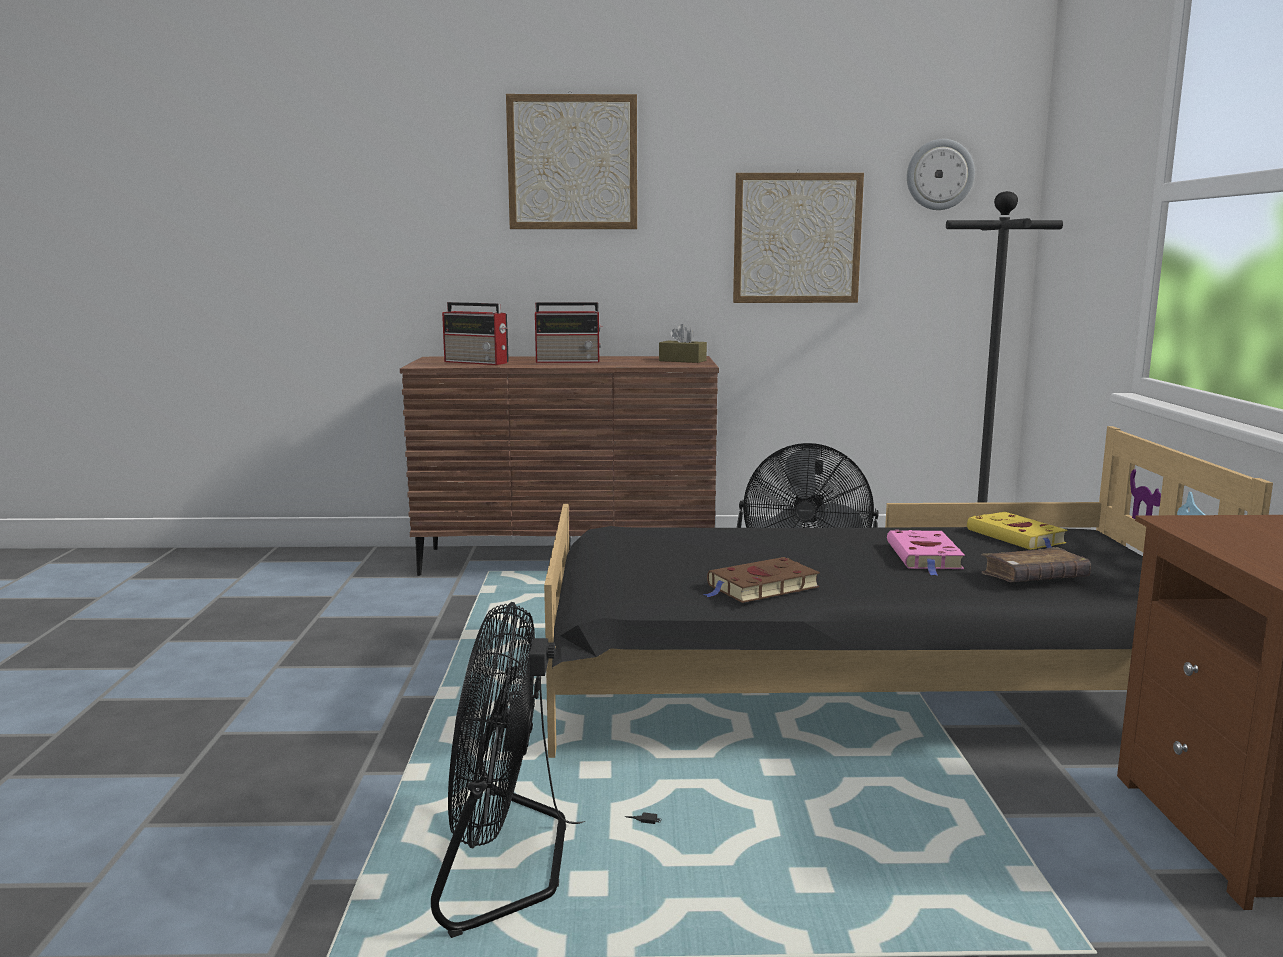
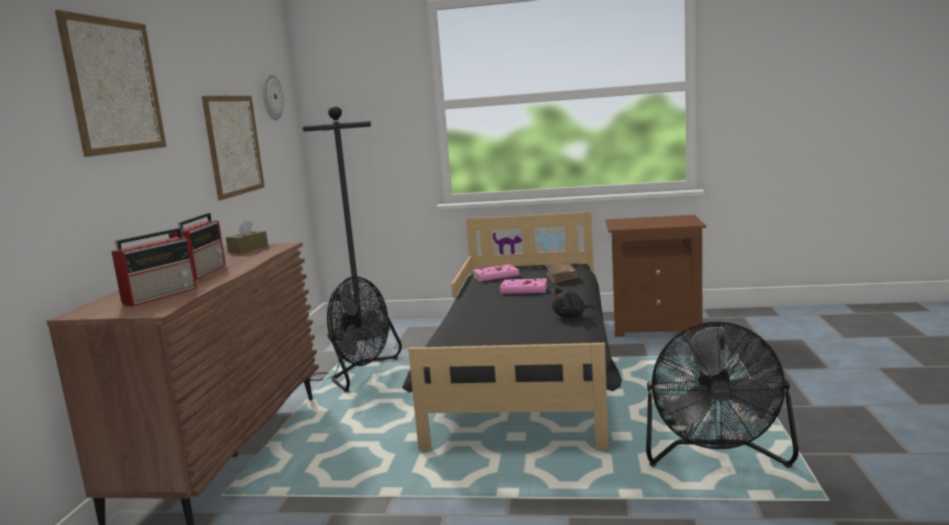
camera: 80 degrees left, 0 degrees up
brown book [704,557,820,603] -> black plush toy [552,288,594,318]
yellow book [967,512,1068,550] -> pink book [473,264,519,281]

